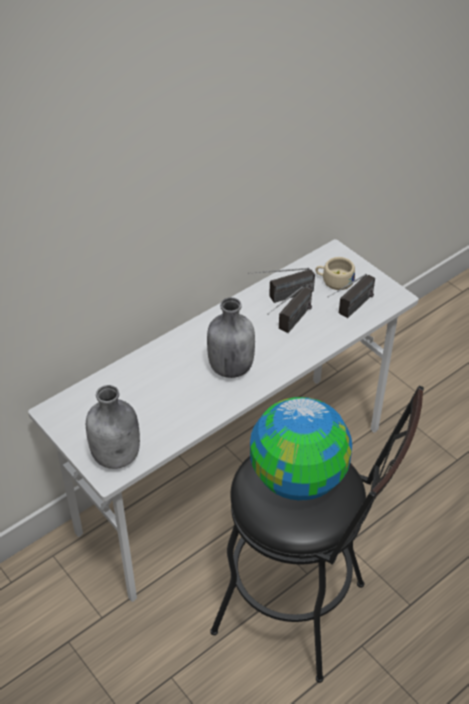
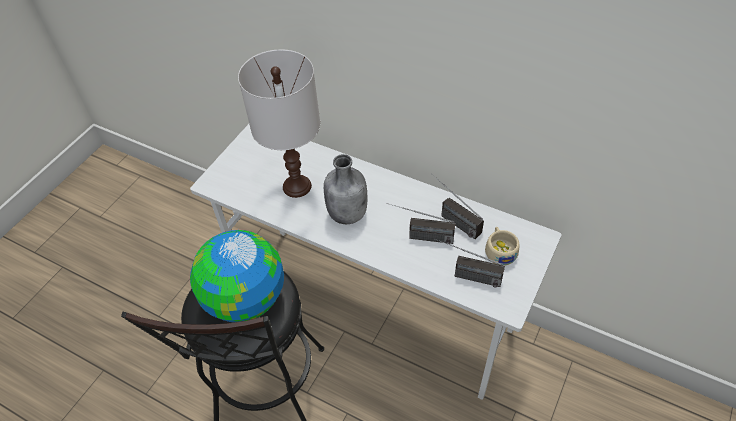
camera: 70 degrees right, 5 degrees up
grey bottle [86,385,140,469] -> none
none -> white table lamp [238,49,320,198]

